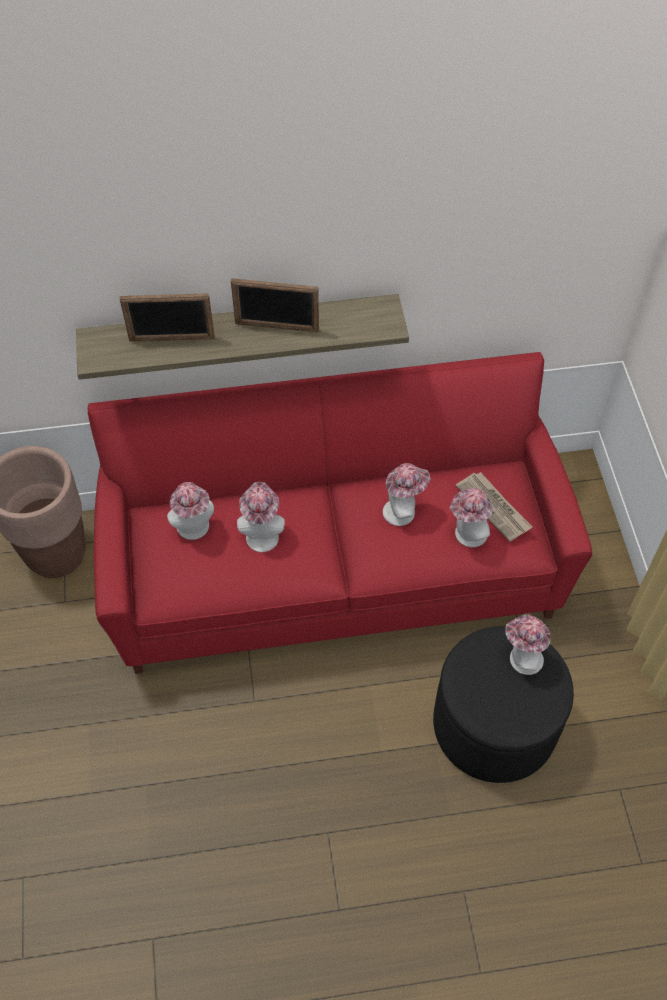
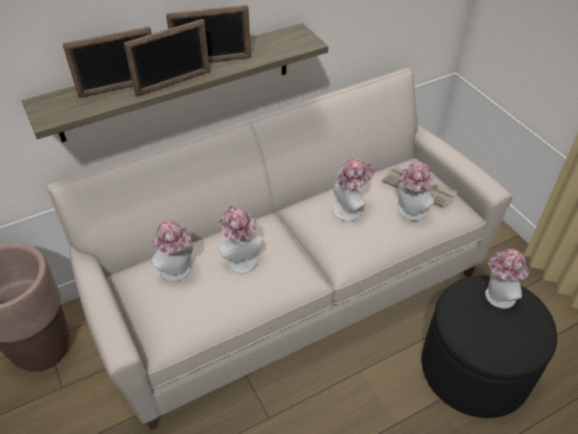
camera: 20 degrees left, 10 degrees down
red sofa [88,352,592,674] -> beige sofa [47,68,512,431]
none -> picture frame [123,19,210,97]

